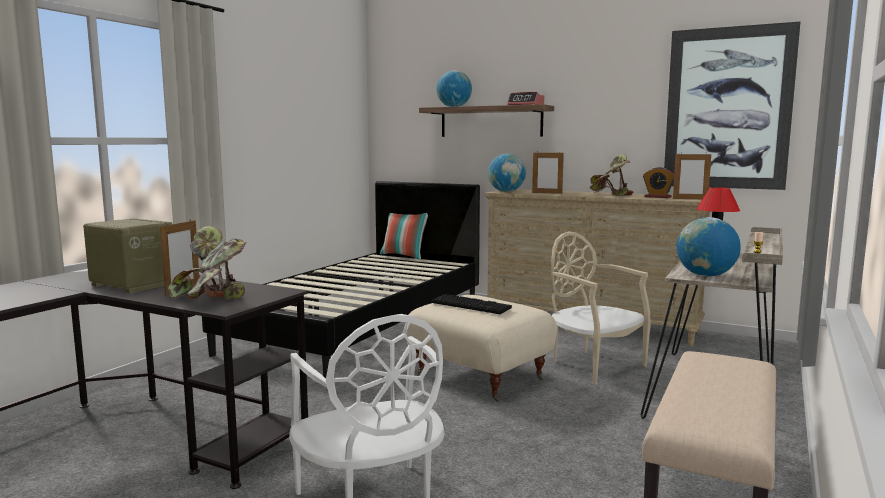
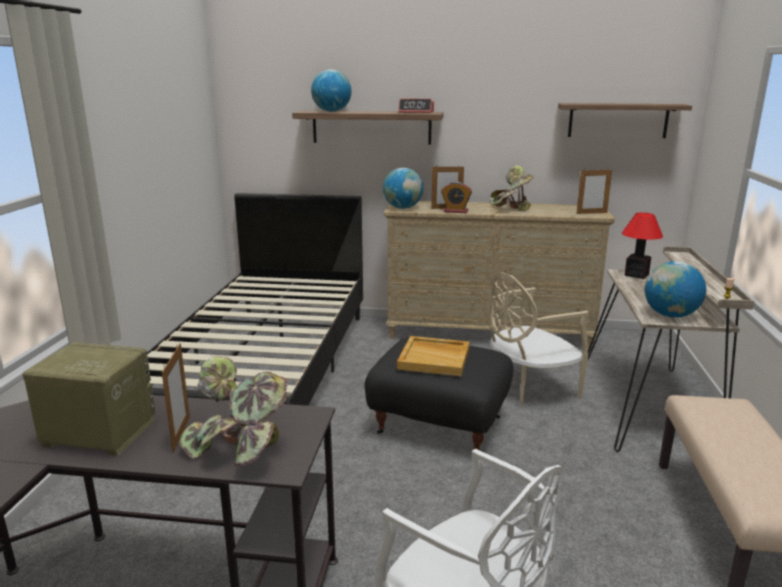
camera: 20 degrees left, 10 degrees up
pillow [380,213,428,260] -> none
beige ottoman [407,295,557,402] -> black ottoman [365,337,514,450]
keyboard [432,294,512,314] -> beige tray [397,336,470,376]
beige chair [551,231,651,384] -> beige chair turned 60 degrees counterclockwise [490,272,589,407]
alarm clock [643,167,674,198] -> alarm clock moved to [441,182,472,213]
picture [664,21,801,190] -> shelf [558,103,692,138]

